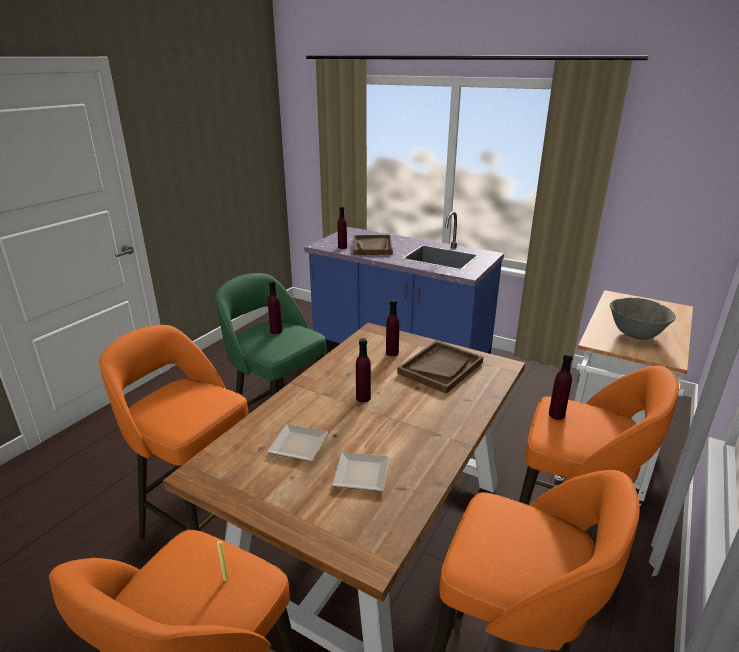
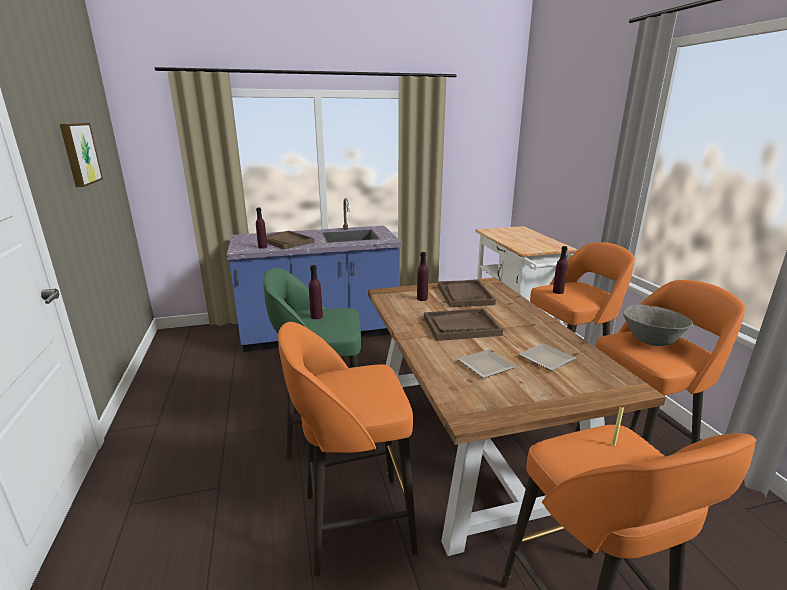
camera: 45 degrees left, 5 degrees down
purple bottle [356,338,371,402] -> brown tray [424,308,503,341]
grey bowl [610,298,676,340] -> grey bowl moved to [623,305,693,346]
none -> picture [60,123,103,187]

